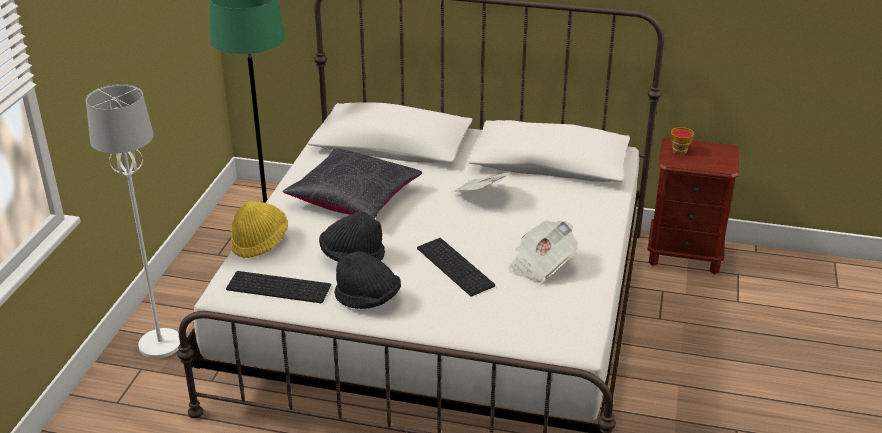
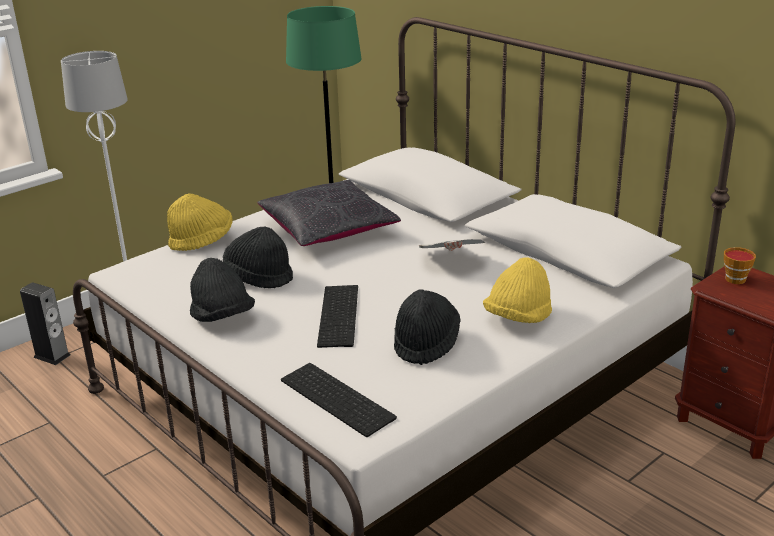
camera: 35 degrees right, 5 degrees down
keyboard [226,271,331,303] -> keyboard moved to [281,363,397,437]
newspaper [508,220,578,282] -> black hat [394,289,460,365]
none -> speaker [20,282,71,365]
none -> yellow hat [483,257,552,323]

